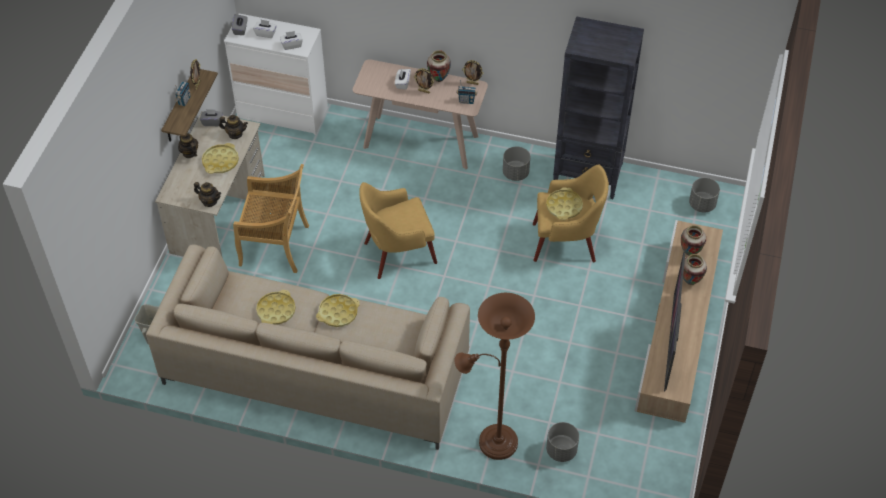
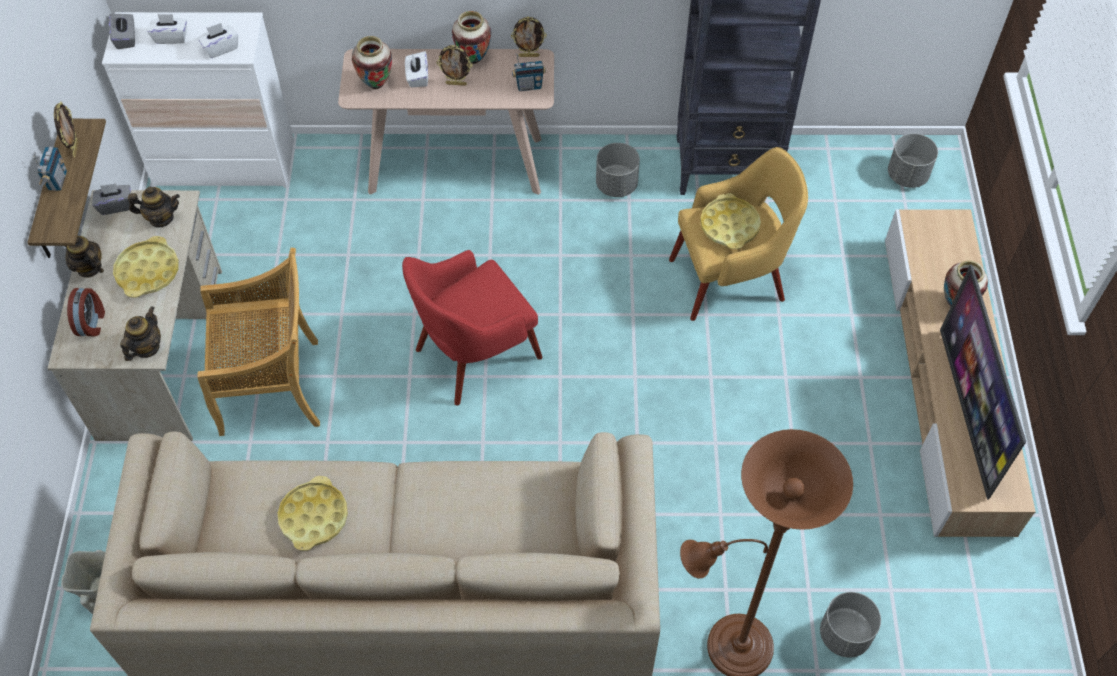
camera: 15 degrees left, 5 degrees up
teapot [194,182,221,207] -> teapot turned 75 degrees counterclockwise [120,306,161,361]
yellow tray [316,294,360,327] -> none
yellow armchair [359,182,437,279] -> red armchair [402,250,542,406]
vase [681,225,706,256] -> vase moved to [352,36,392,89]
none -> alarm clock [67,288,105,336]

